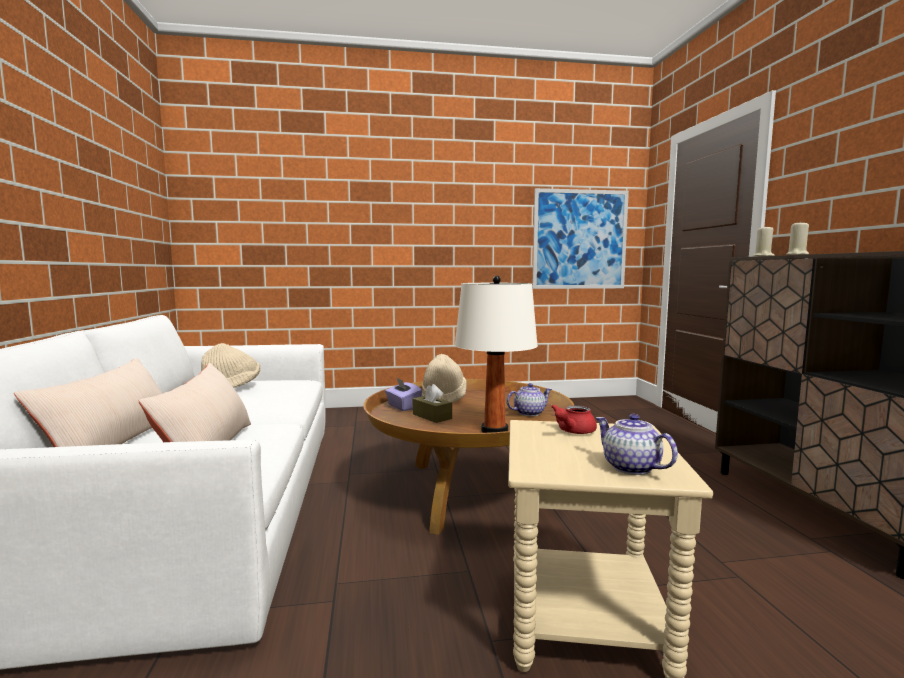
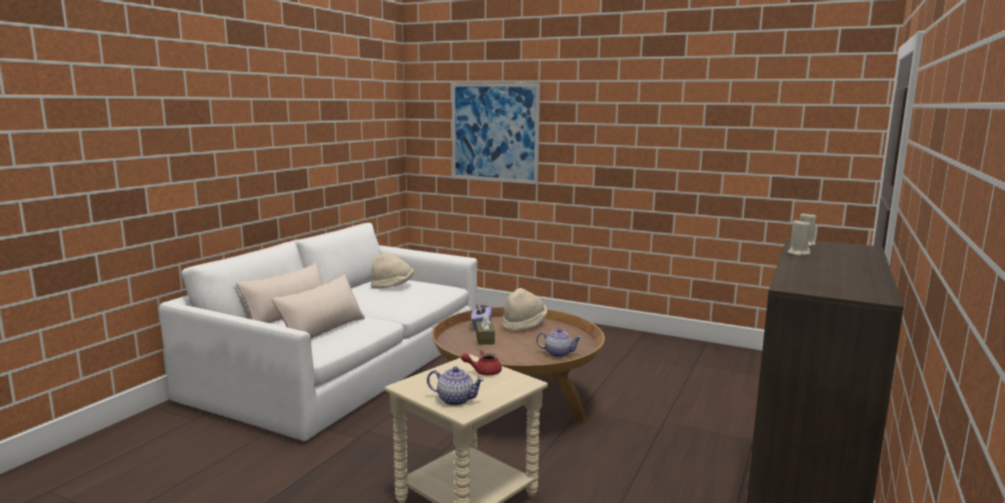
camera: 35 degrees right, 5 degrees up
white table lamp [455,276,537,433] -> none
picture [532,188,629,289] -> picture moved to [452,83,540,184]
teapot [596,414,678,475] -> teapot turned 105 degrees clockwise [427,367,485,406]

